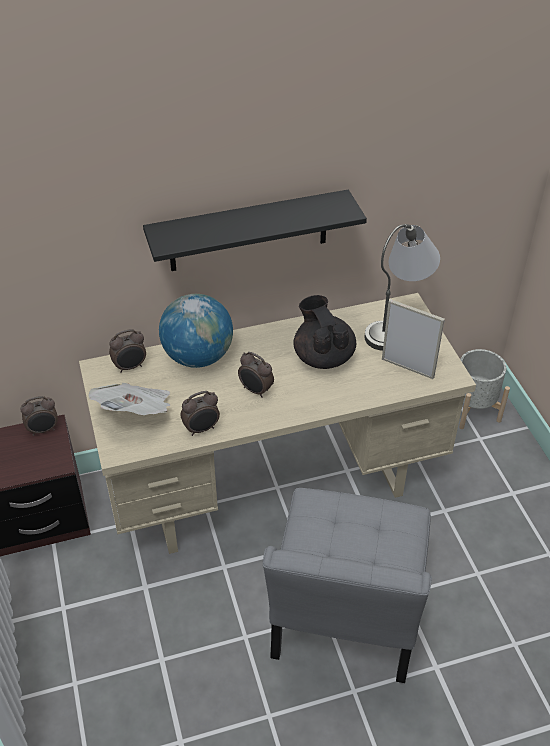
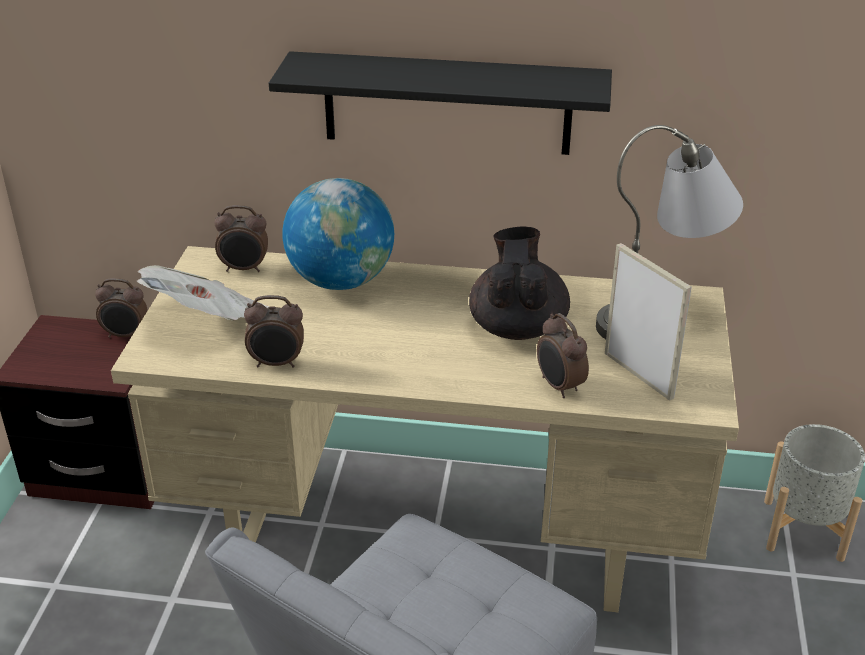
camera: 25 degrees right, 10 degrees down
alarm clock [238,352,274,398] -> alarm clock moved to [537,313,589,398]

